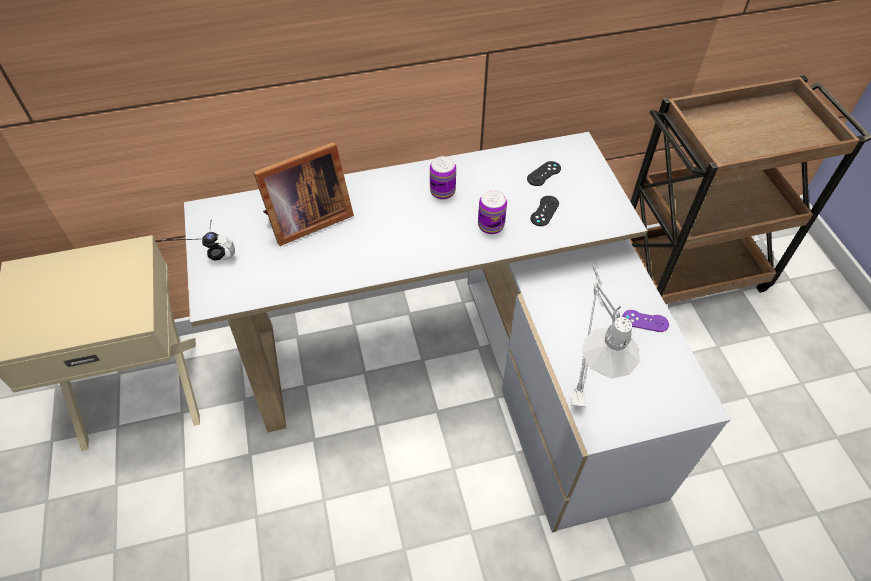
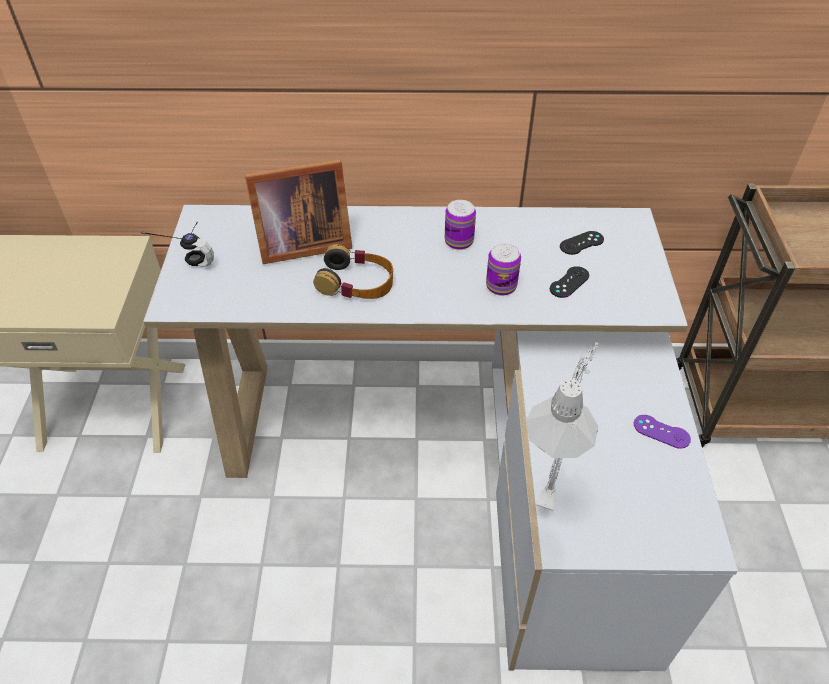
camera: 15 degrees right, 5 degrees down
none -> headphones [313,244,393,299]

